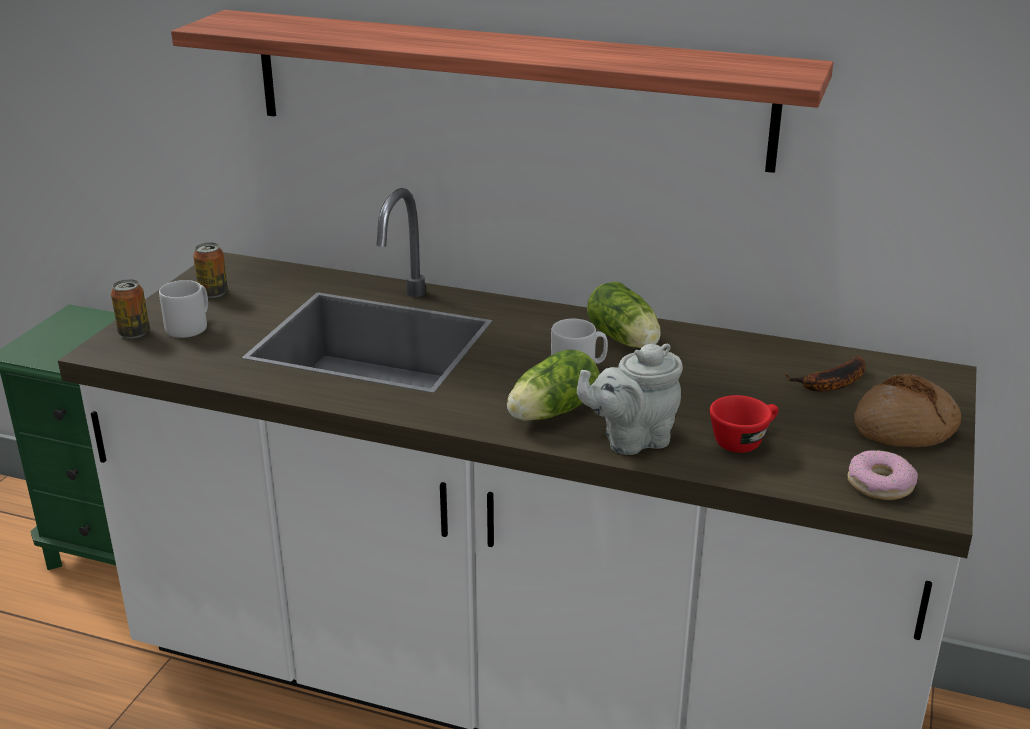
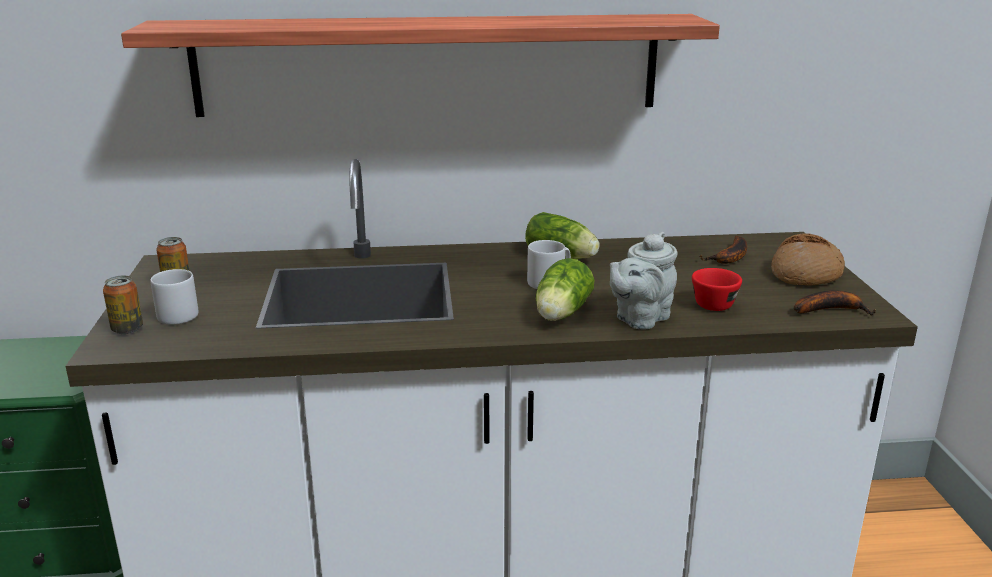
camera: 25 degrees left, 5 degrees down
donut [848,450,918,500] -> banana [794,290,876,315]

